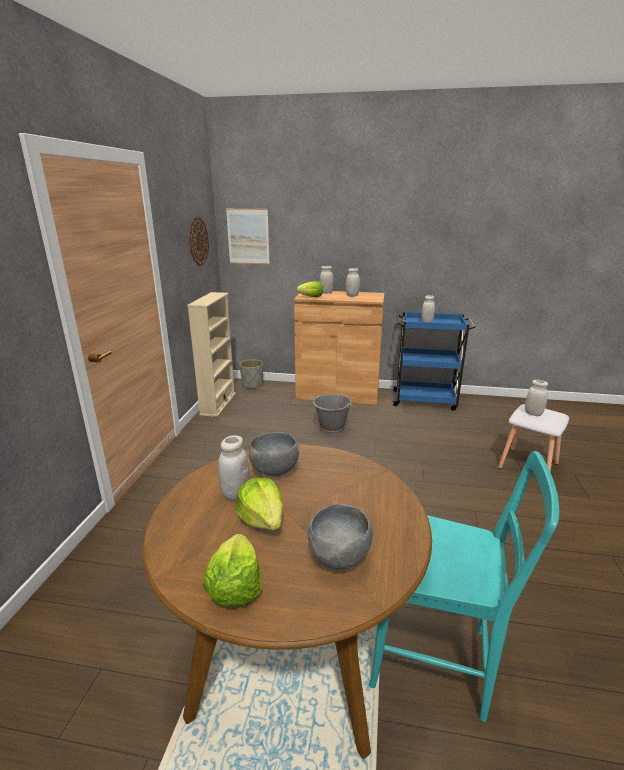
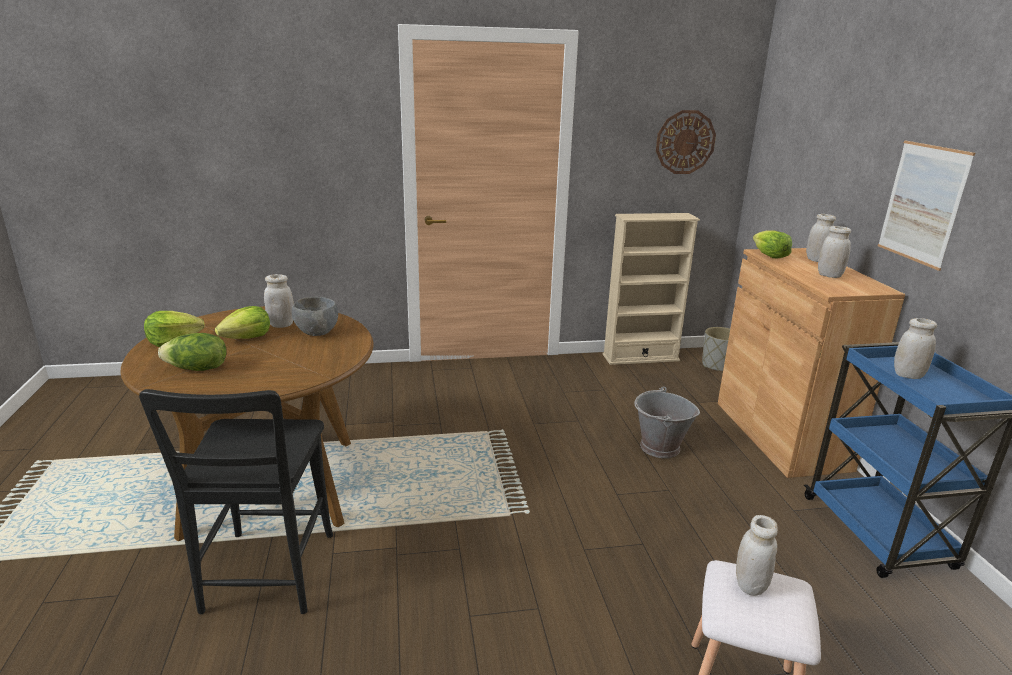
camera: 70 degrees right, 0 degrees up
picture [226,208,270,264] -> picture moved to [878,140,975,271]
grey bowl [308,504,373,570] -> lettuce [158,333,227,371]
turquoise chair [369,451,559,722] -> black chair [139,389,333,614]

